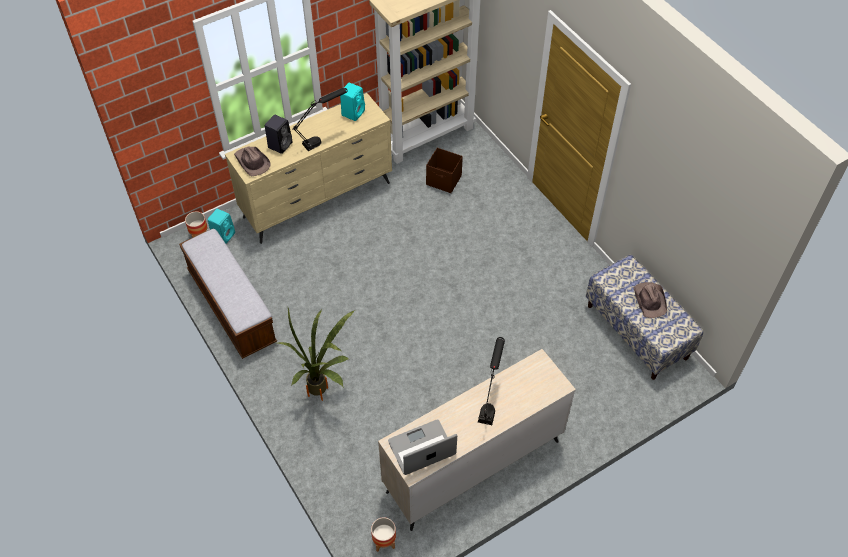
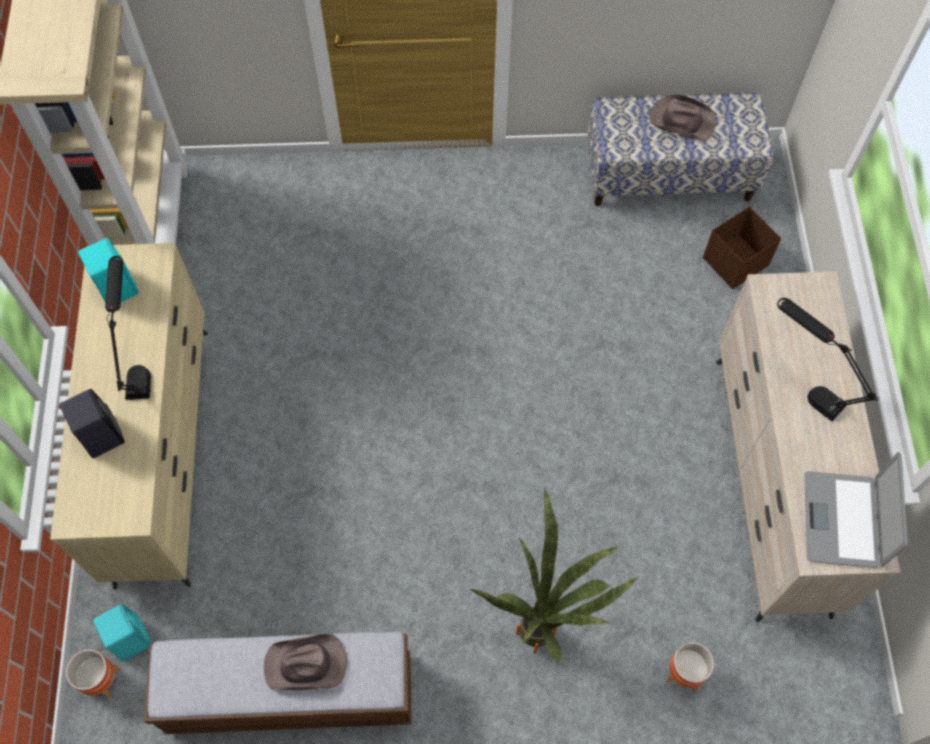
camera: 60 degrees left, 10 degrees up
brown hat [234,146,271,176] -> brown hat moved to [264,634,347,690]
planter [371,517,396,552] -> planter moved to [666,642,714,692]
brown storage box [426,148,463,193] -> brown storage box moved to [703,206,781,289]

